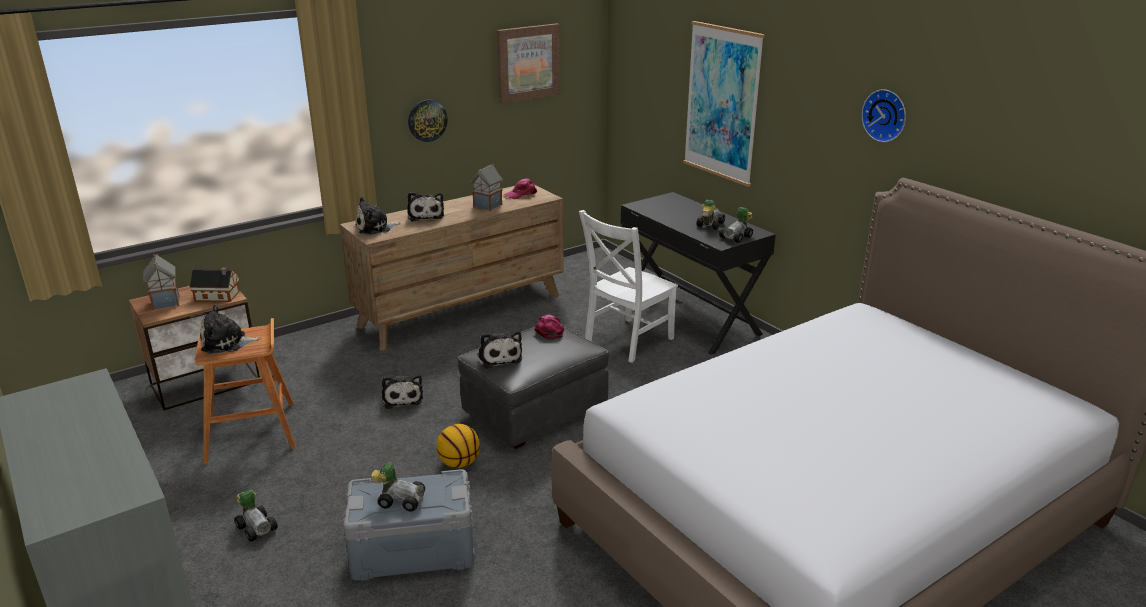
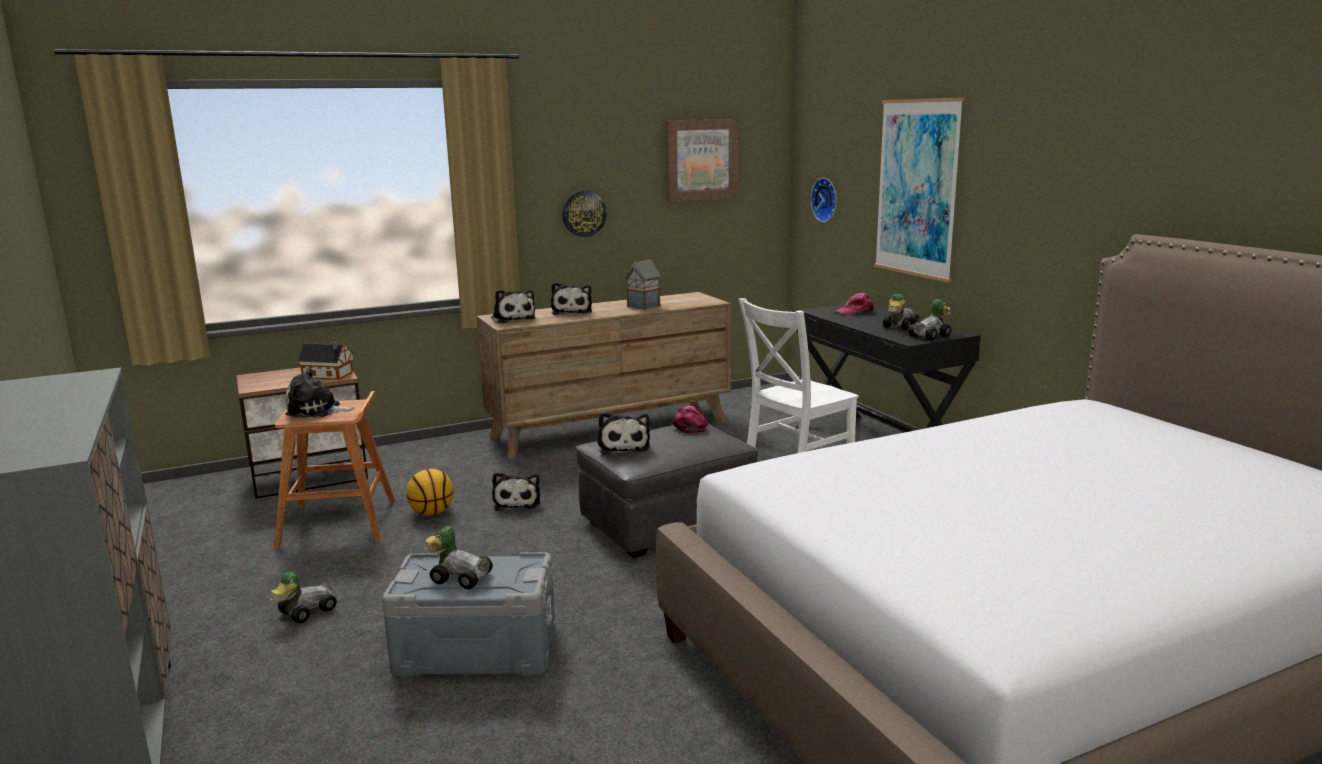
camera: 10 degrees right, 10 degrees down
toy house [143,254,180,310] -> none
toy car [234,489,278,542] -> toy car turned 105 degrees counterclockwise [270,572,337,623]
plush toy [355,197,401,235] -> plush toy turned 105 degrees counterclockwise [491,289,536,323]
basketball [437,424,480,468] -> basketball moved to [406,469,453,516]
pink cap [504,178,537,199] -> pink cap moved to [836,292,874,315]
wall clock [861,89,906,142] -> wall clock moved to [811,178,837,222]

